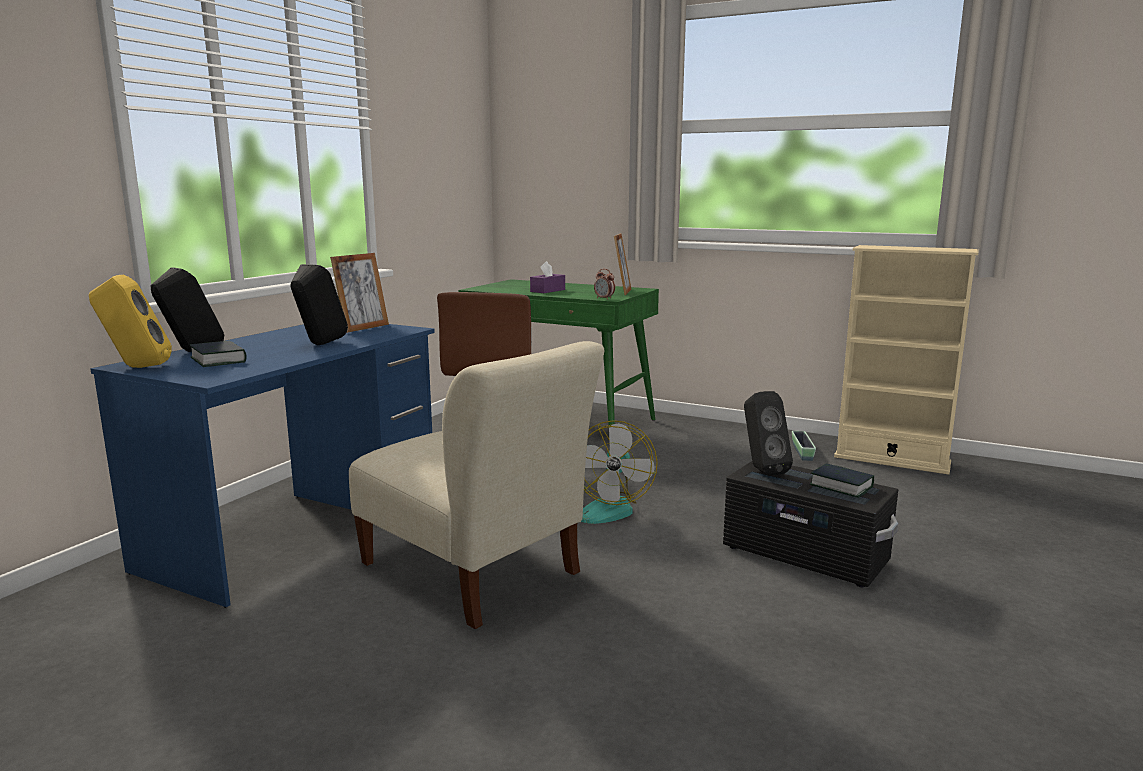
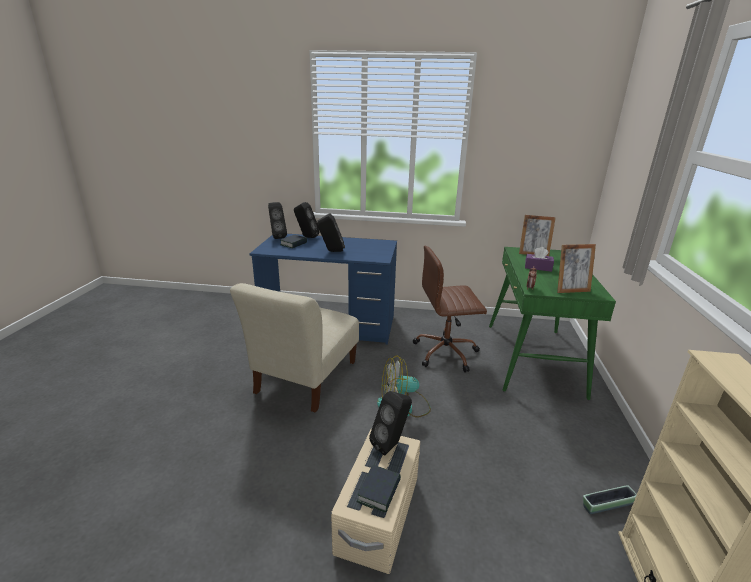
camera: 70 degrees right, 10 degrees up
yellow speaker [89,275,172,368] -> black speaker [268,202,287,239]
picture frame [330,253,389,333] -> picture frame moved to [519,215,556,256]
black storage box [723,461,898,587] -> beige storage box [331,429,420,574]

